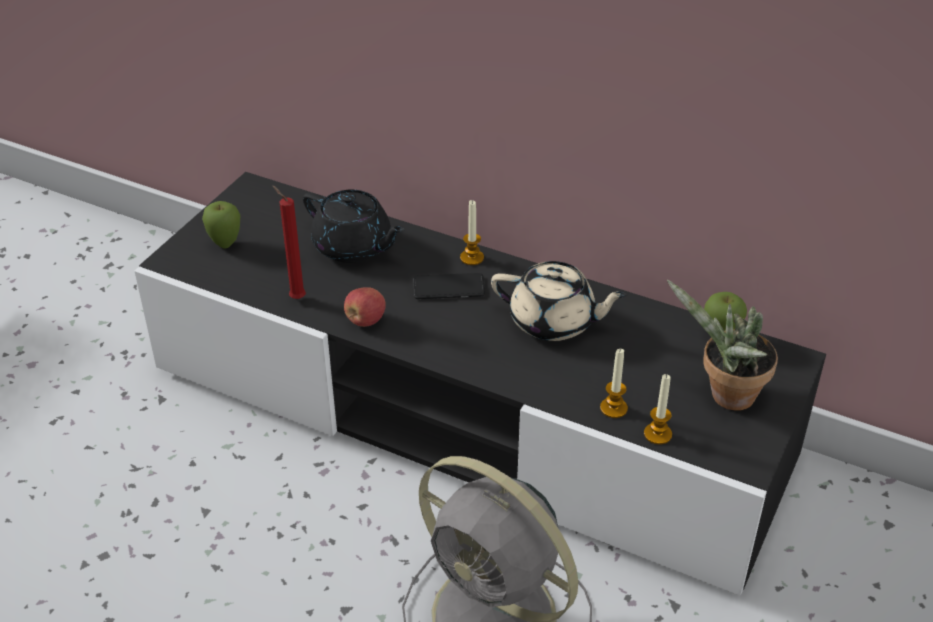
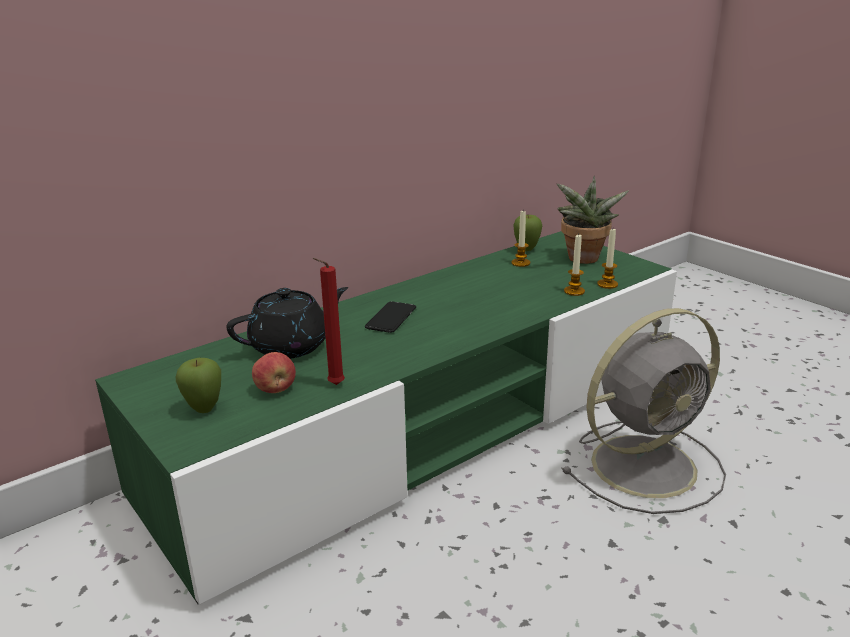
camera: 65 degrees left, 15 degrees down
black tv stand [134,172,826,596] -> green tv stand [95,231,677,605]
apple [344,287,386,327] -> apple moved to [252,352,296,393]
candle [460,200,484,265] -> candle moved to [511,211,530,267]
beige teapot [491,261,628,341] -> none

